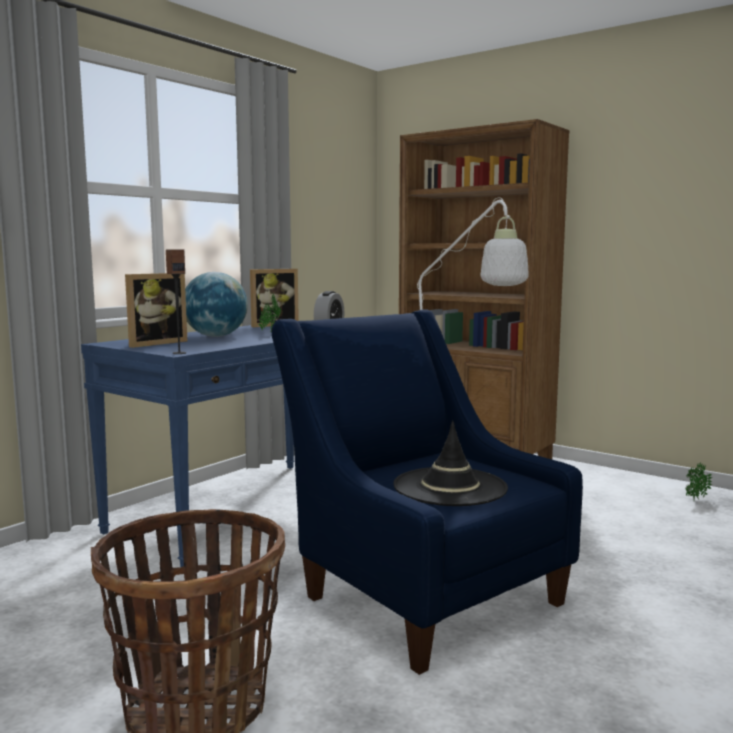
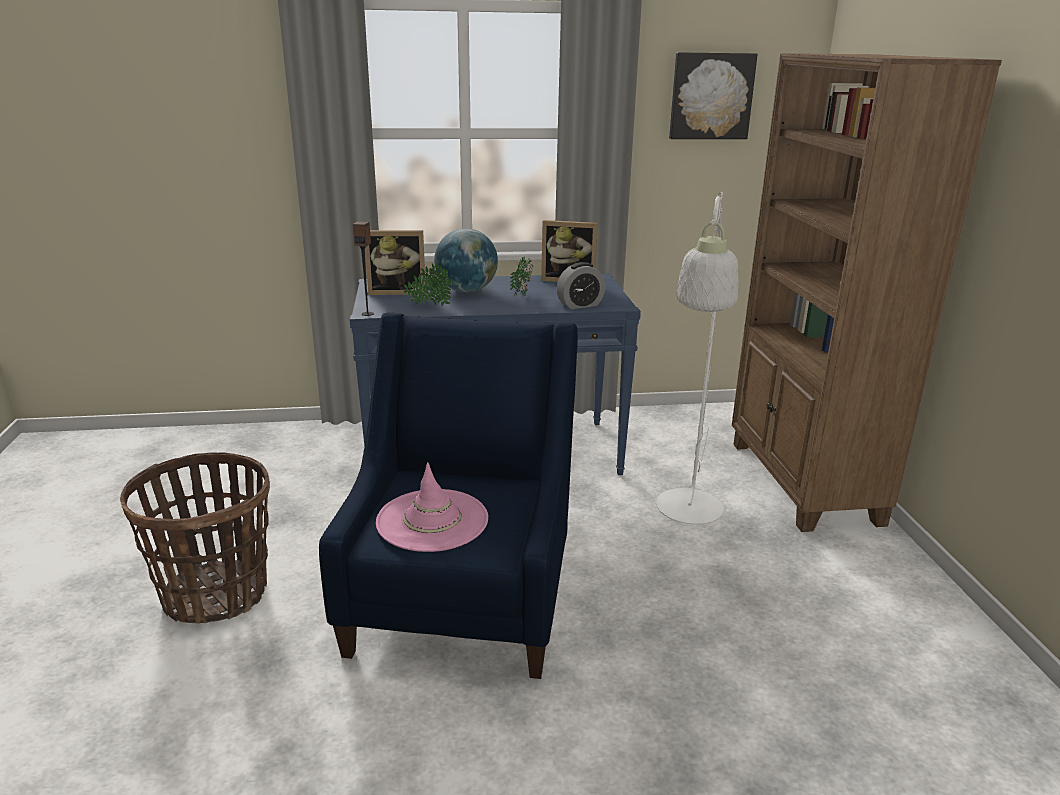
camera: 45 degrees right, 15 degrees up
black hat [393,421,508,506] -> pink hat [376,462,488,552]
potted plant [685,463,712,501] -> potted plant moved to [403,263,453,306]
none -> picture [669,52,758,139]

